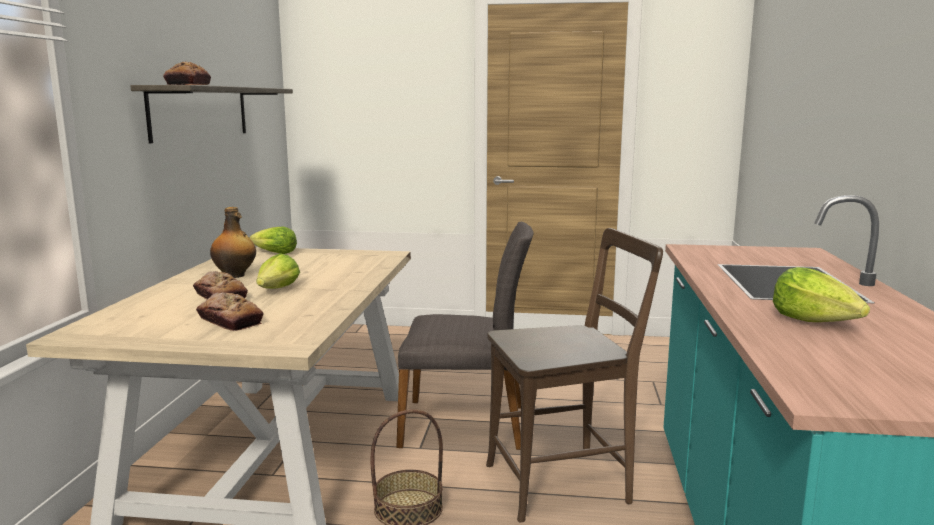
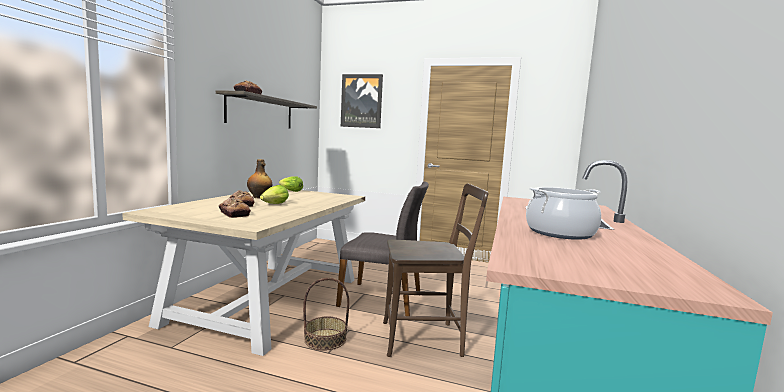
camera: 10 degrees right, 5 degrees down
lettuce [773,267,870,322] -> cooking pot [526,187,601,240]
none -> picture [341,74,383,128]

